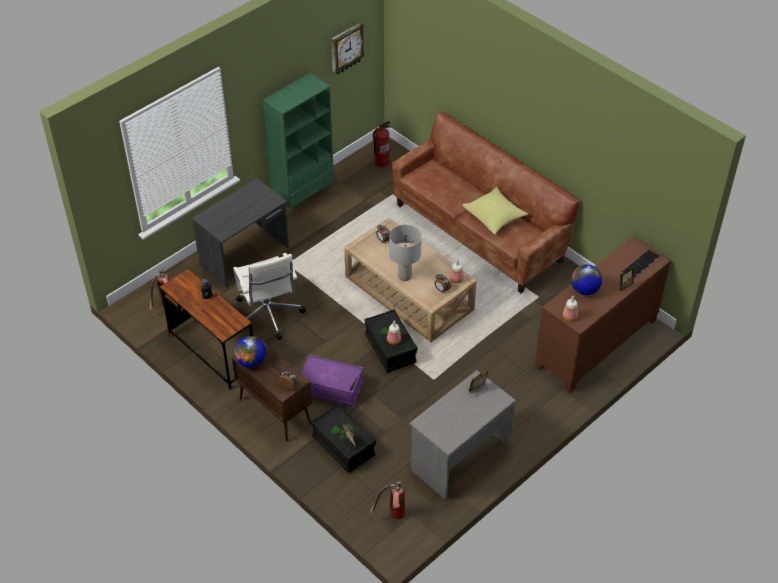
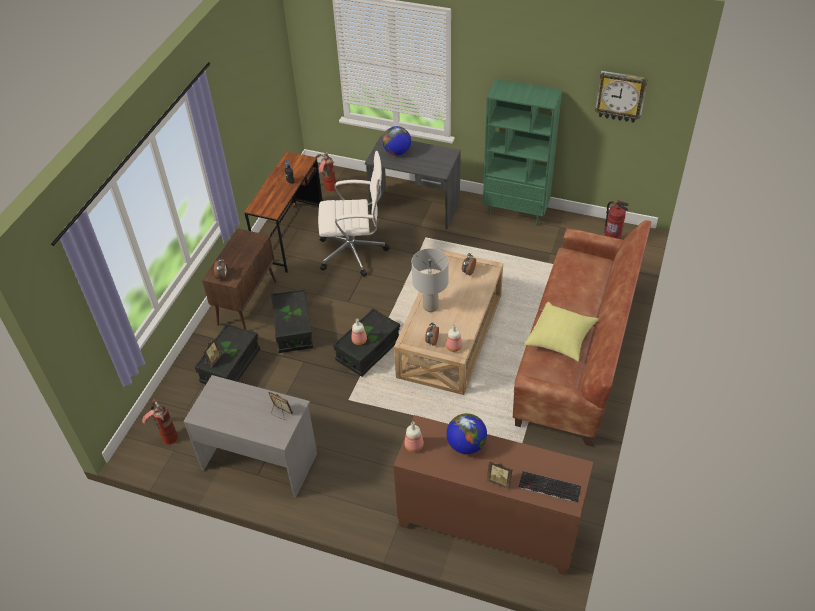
camera: 65 degrees right, 0 degrees up
white office chair [233,253,306,340] -> white office chair turned 135 degrees counterclockwise [318,151,390,277]
globe [234,336,266,368] -> globe moved to [382,126,411,156]
purple storage box [301,354,364,407] -> black storage box [271,289,313,353]

